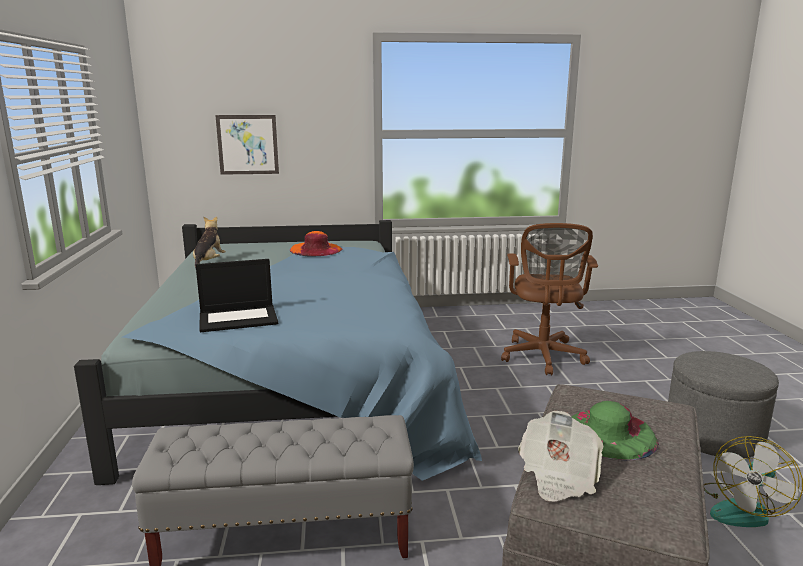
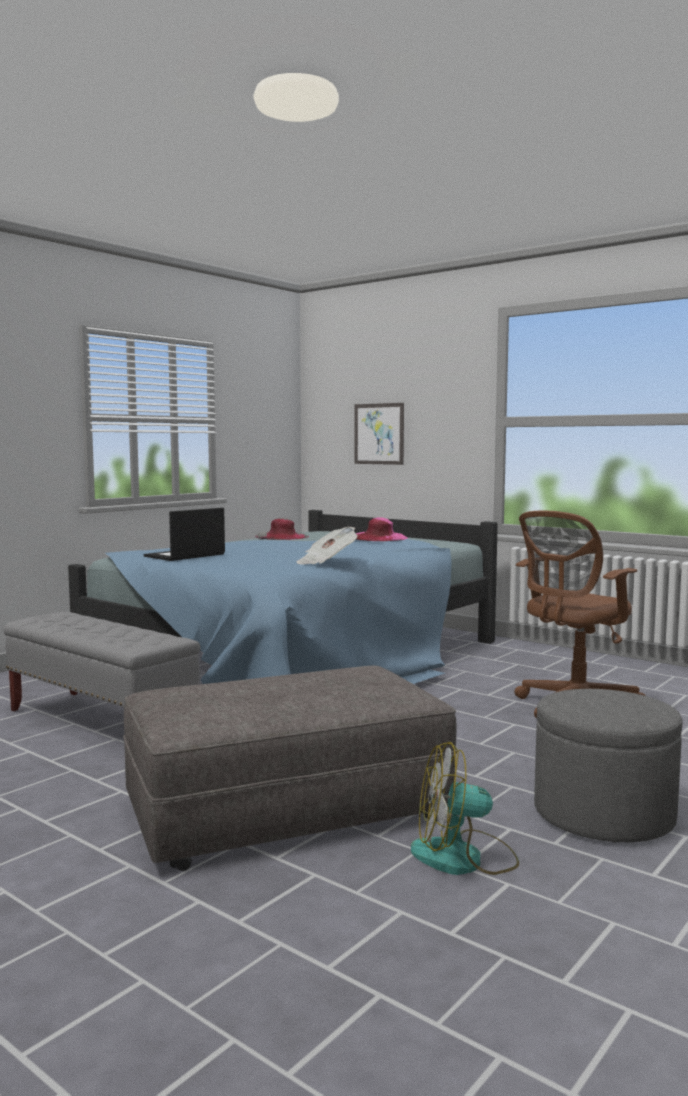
camera: 45 degrees right, 10 degrees down
plush toy [193,217,226,269] -> grey hat [255,517,309,540]
laptop [196,259,278,332] -> laptop turned 105 degrees clockwise [144,508,225,561]
orange hat [290,231,342,257] -> pink hat [355,517,408,541]
newspaper [518,411,604,501] -> newspaper moved to [297,527,357,565]
green hat [571,401,659,460] -> none

